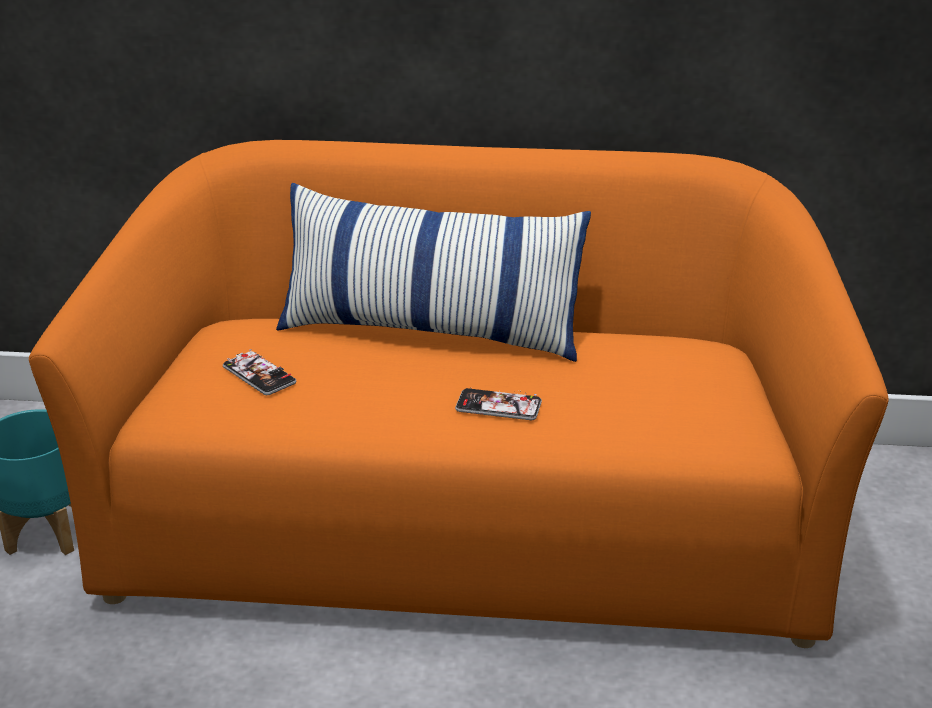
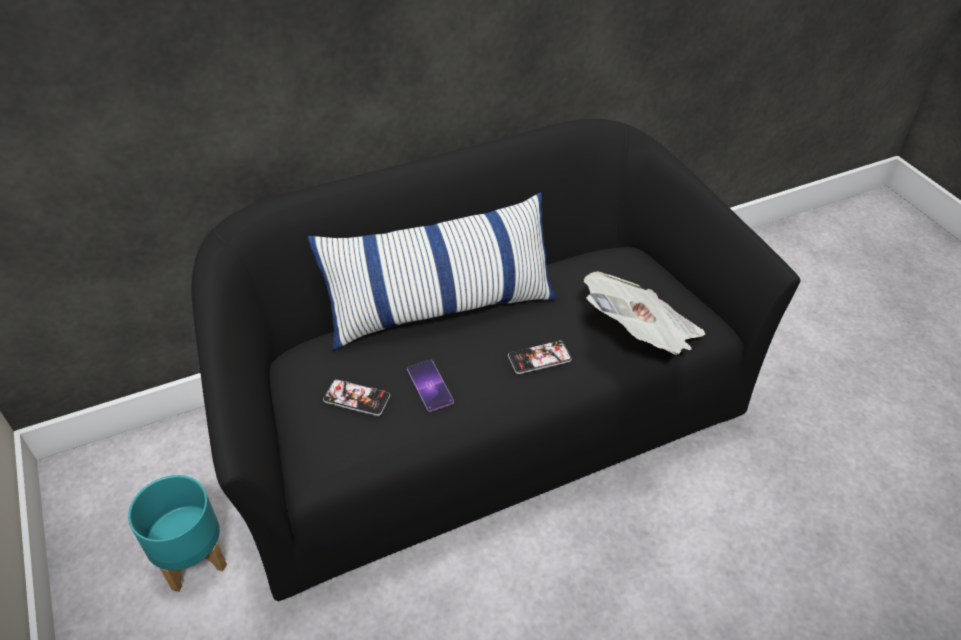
camera: 30 degrees left, 15 degrees up
orange sofa [29,140,889,648] -> black sofa [191,119,801,601]
none -> phone [407,360,454,412]
none -> newspaper [583,271,705,355]

